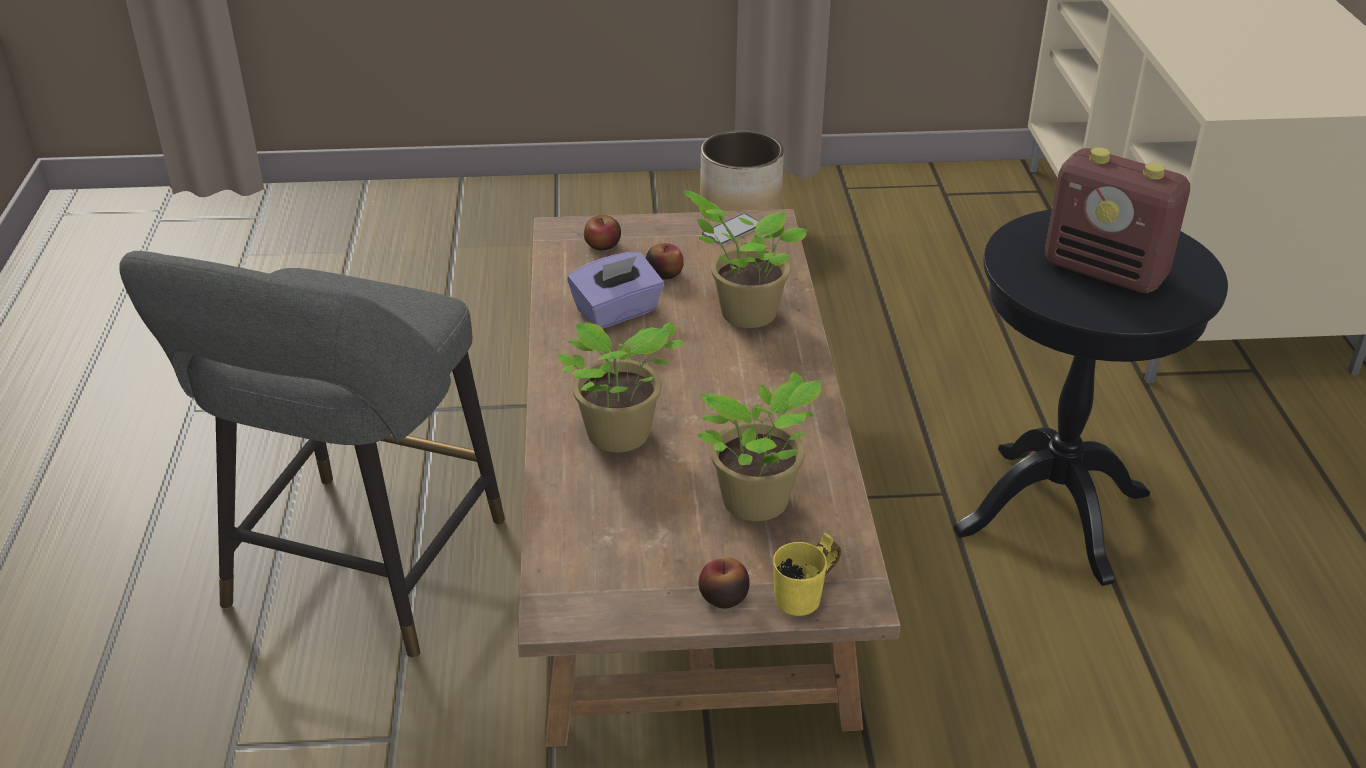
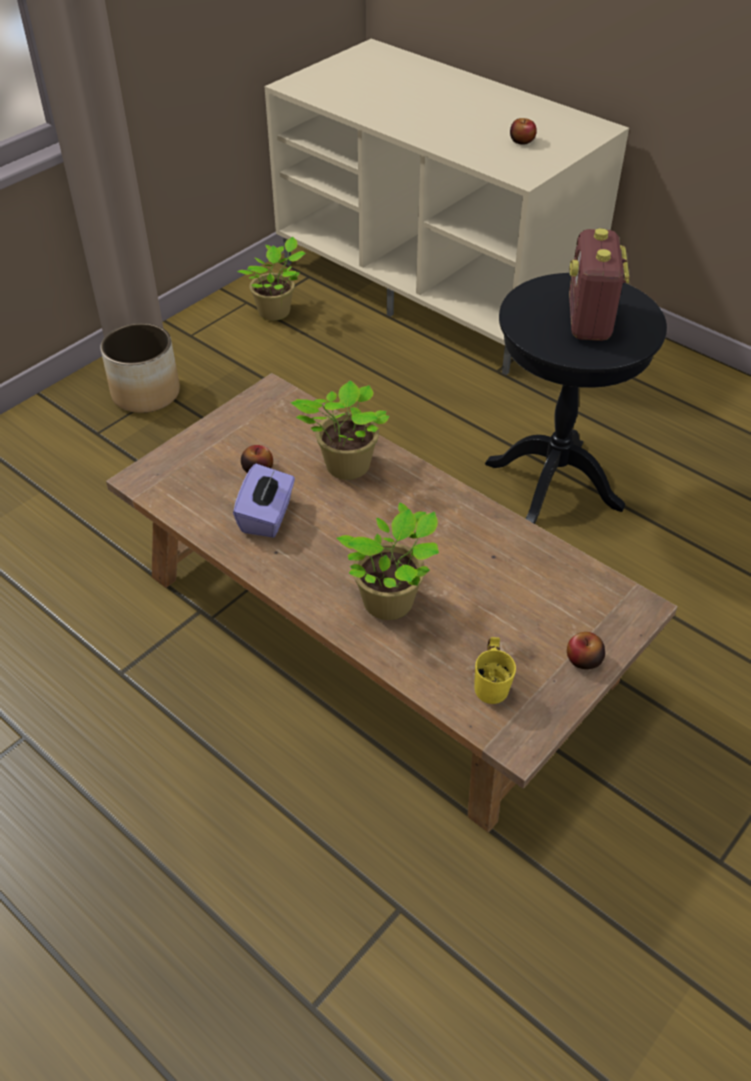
camera: 45 degrees left, 10 degrees up
grey stool [119,251,505,658] -> none
apple [584,215,621,250] -> apple moved to [510,118,537,145]
potted plant [697,371,823,521] -> potted plant moved to [237,237,306,321]
phone [702,213,759,245] -> none
yellow mug [773,533,841,616] -> yellow mug moved to [474,637,516,704]
radio [1045,147,1190,293] -> radio turned 105 degrees clockwise [569,228,629,341]

